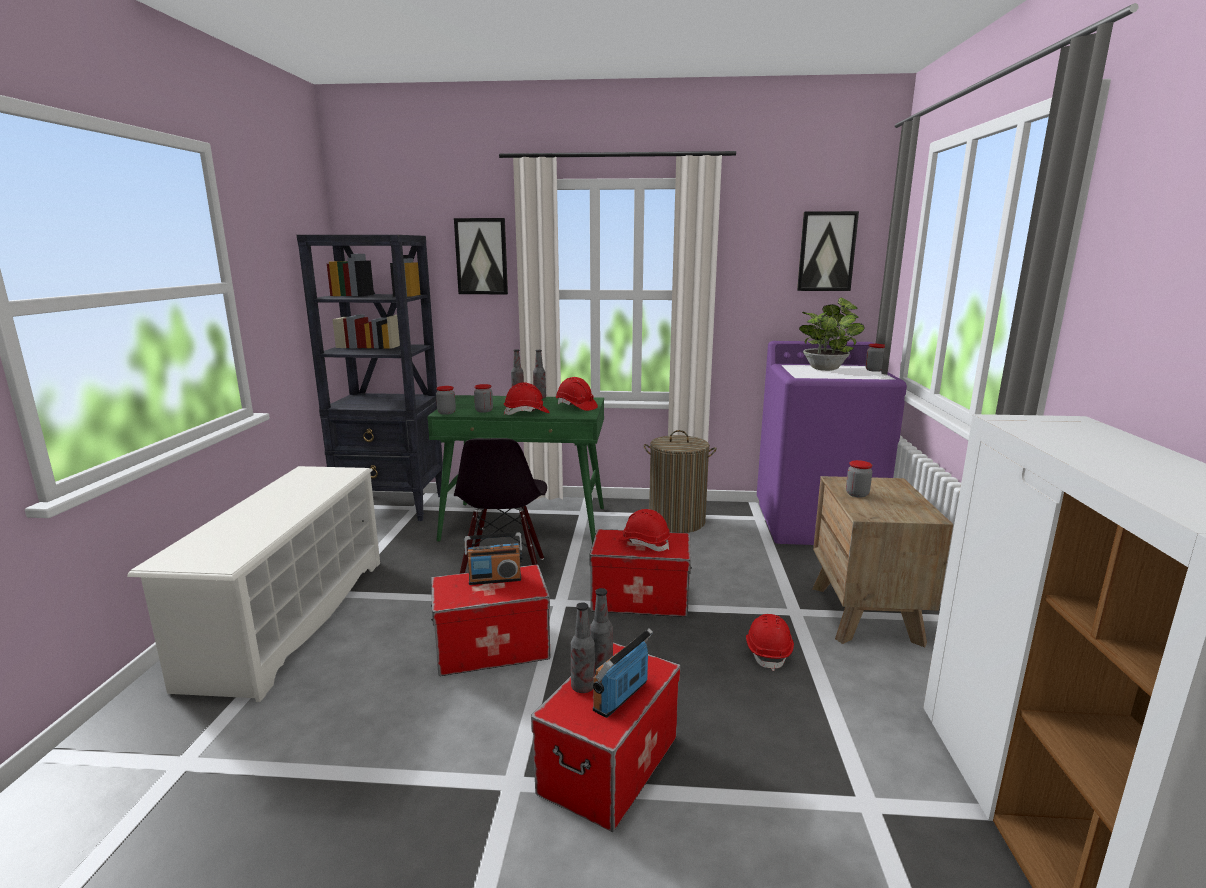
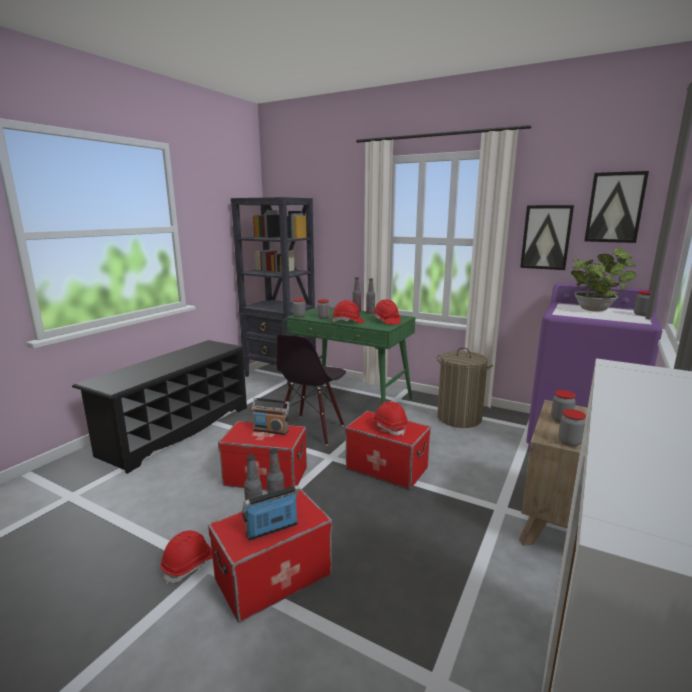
camera: 25 degrees right, 0 degrees up
white shoe rack [127,466,380,702] -> black shoe rack [72,340,247,474]
picture [454,218,508,294] -> picture moved to [520,205,574,270]
red hard hat [746,614,794,671] -> red hard hat moved to [161,530,213,584]
none -> jar [558,409,586,447]

